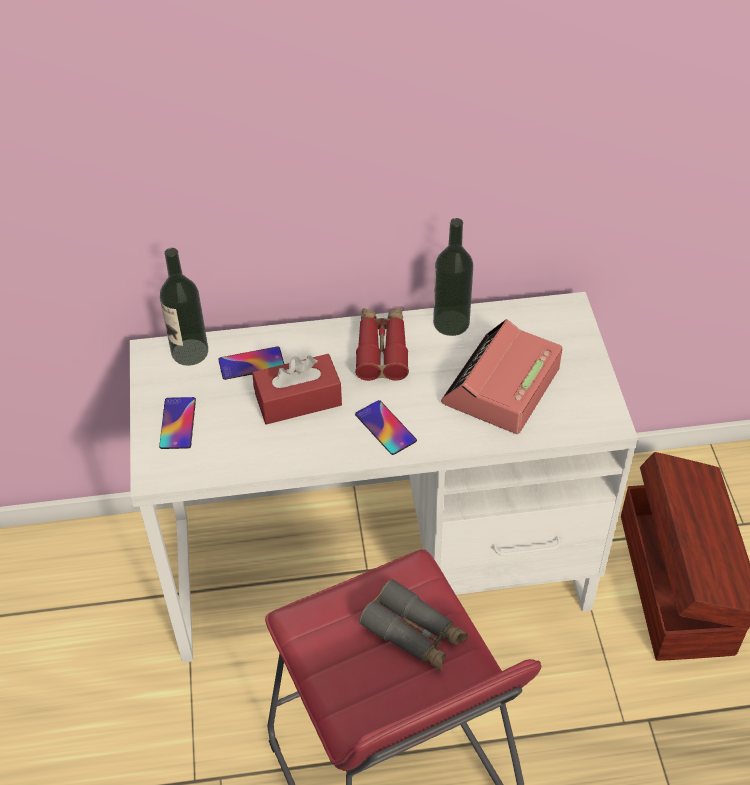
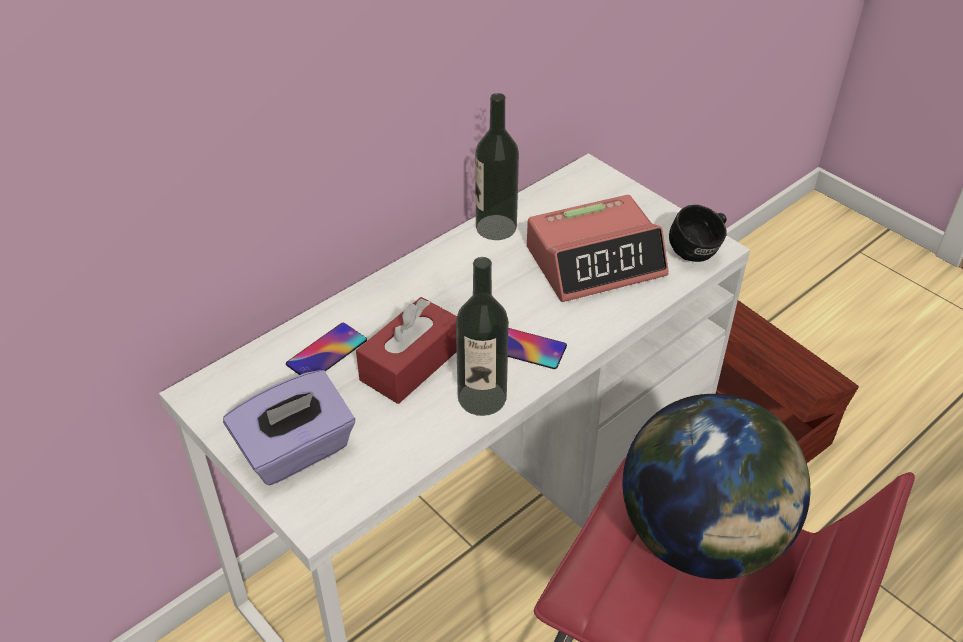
camera: 35 degrees left, 5 degrees down
phone [159,397,196,449] -> purple tissue box [223,370,355,485]
bottle [160,248,208,366] -> bottle moved to [456,257,509,416]
red binoculars [355,308,409,381] -> none
grey binoculars [359,579,468,671] -> globe [623,394,811,579]
alarm clock [441,319,562,434] -> alarm clock turned 105 degrees counterclockwise [527,195,669,302]
none -> black mug [669,205,727,262]

